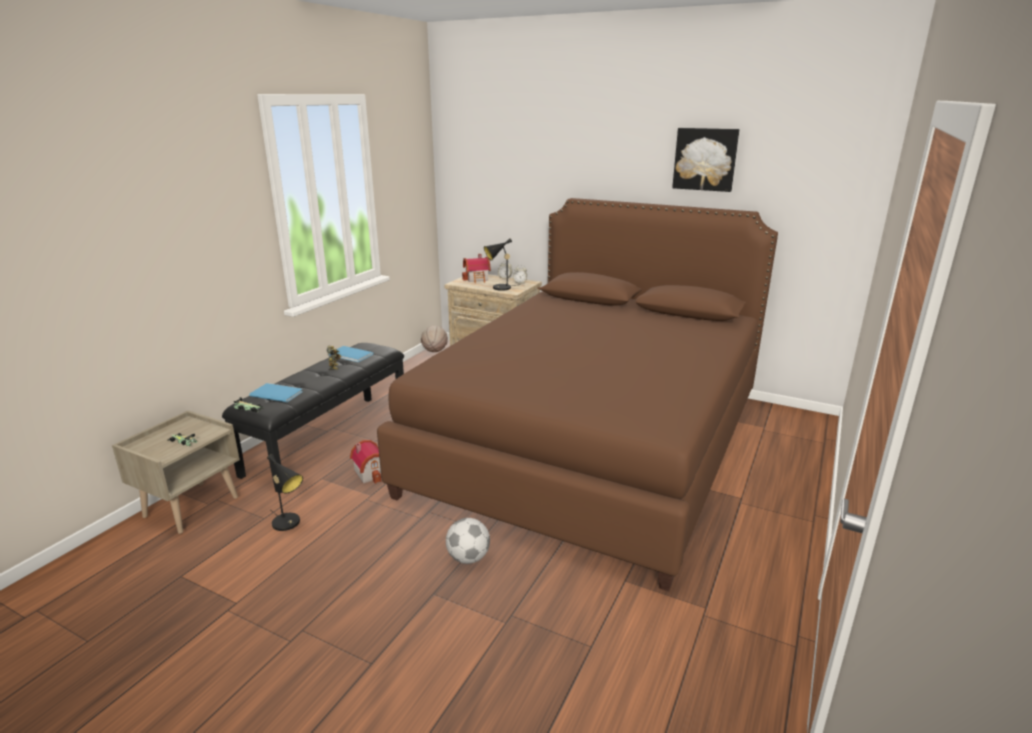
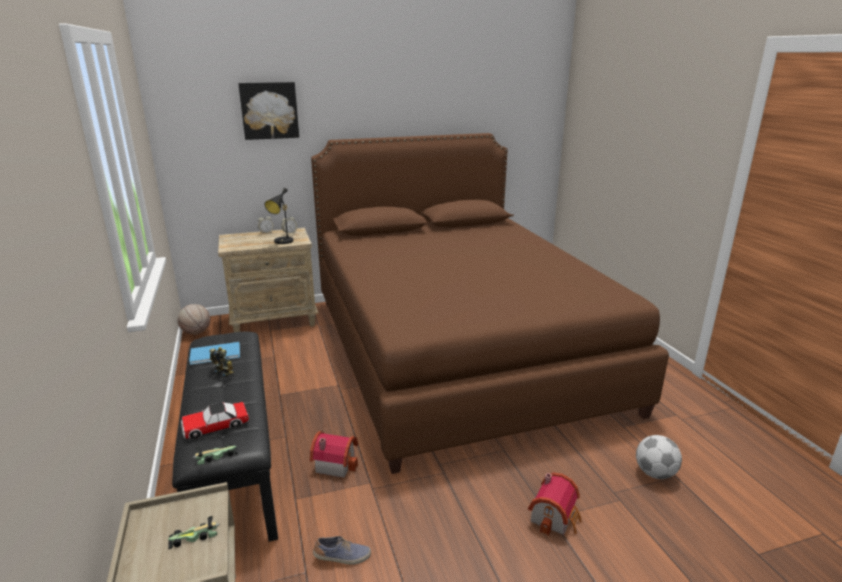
camera: 45 degrees left, 0 degrees up
blue book [249,383,303,402] -> toy car [181,402,249,439]
black table lamp [267,454,303,531] -> shoe [313,536,371,565]
football [446,518,490,564] -> football moved to [636,435,682,479]
toy house [462,254,491,283] -> toy house moved to [528,473,582,536]
picture [672,128,739,192] -> picture moved to [238,82,299,140]

